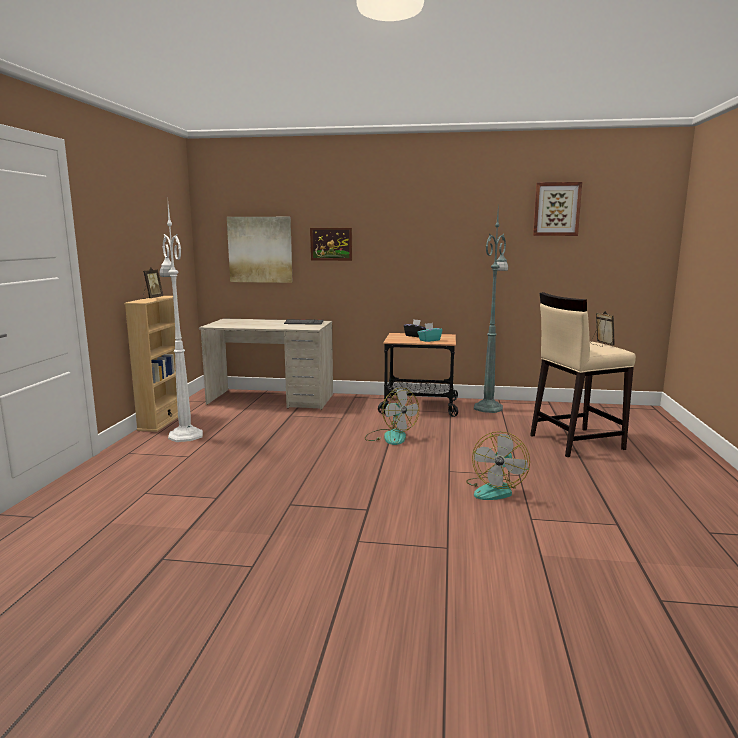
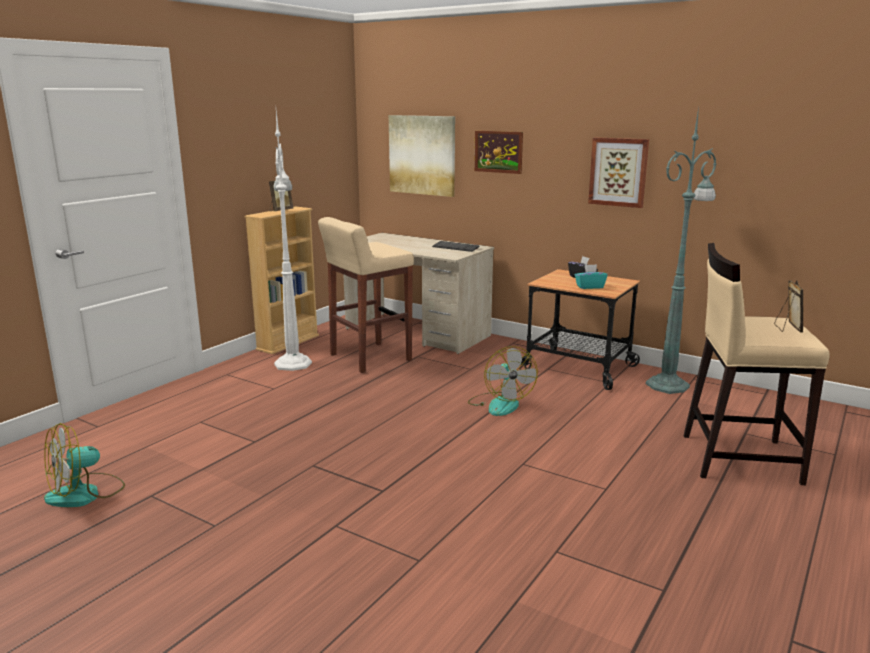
camera: 25 degrees right, 5 degrees up
fan [466,431,530,500] -> fan moved to [44,423,125,507]
picture [533,182,582,236] -> picture moved to [588,137,649,208]
none -> beige stool [318,217,414,373]

